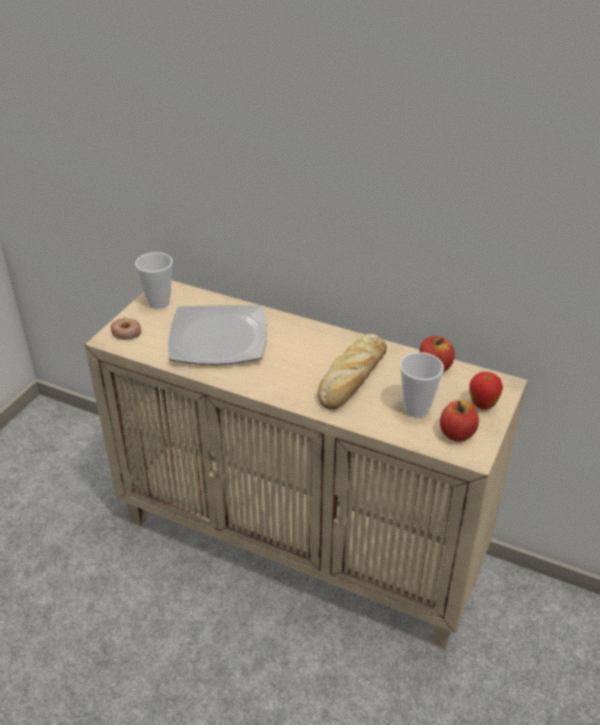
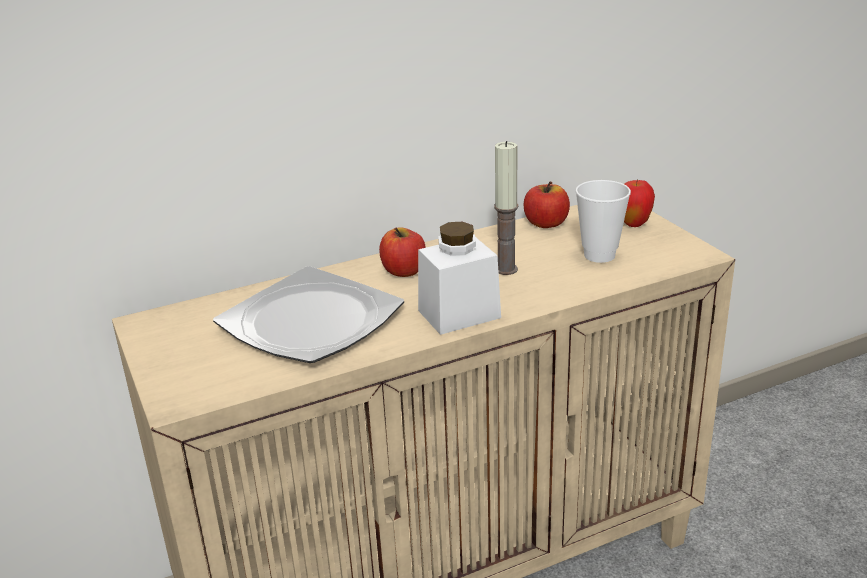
camera: 50 degrees left, 10 degrees down
donut [111,318,141,340] -> none
cup [135,252,173,309] -> none
bread [318,333,387,409] -> candle [494,141,519,275]
apple [440,400,479,442] -> apple moved to [379,228,426,277]
none -> white jar [418,222,501,335]

